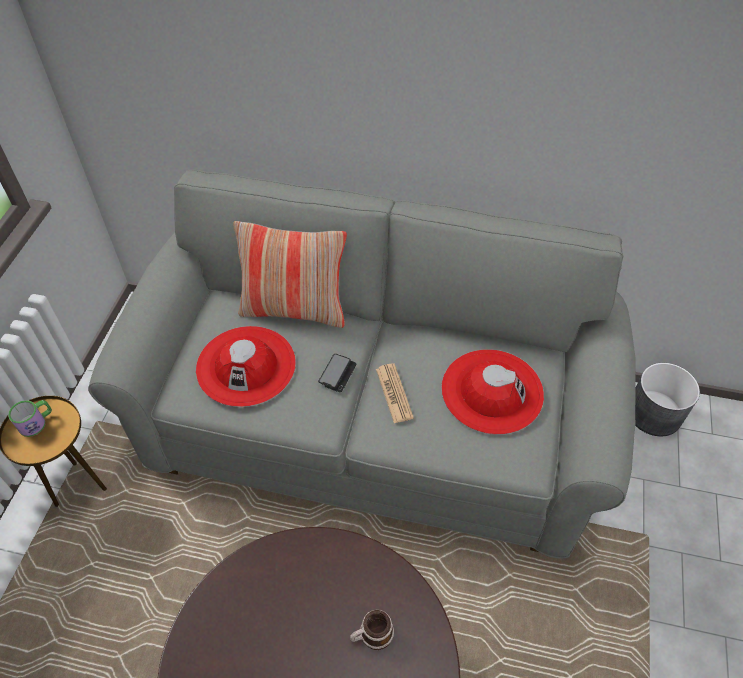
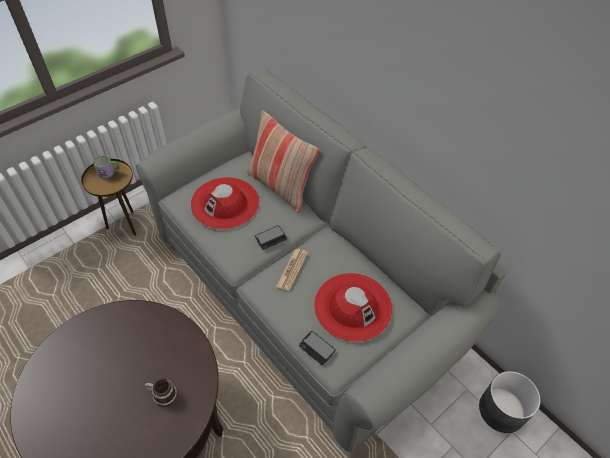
camera: 35 degrees right, 0 degrees up
none -> phone [299,331,336,365]

